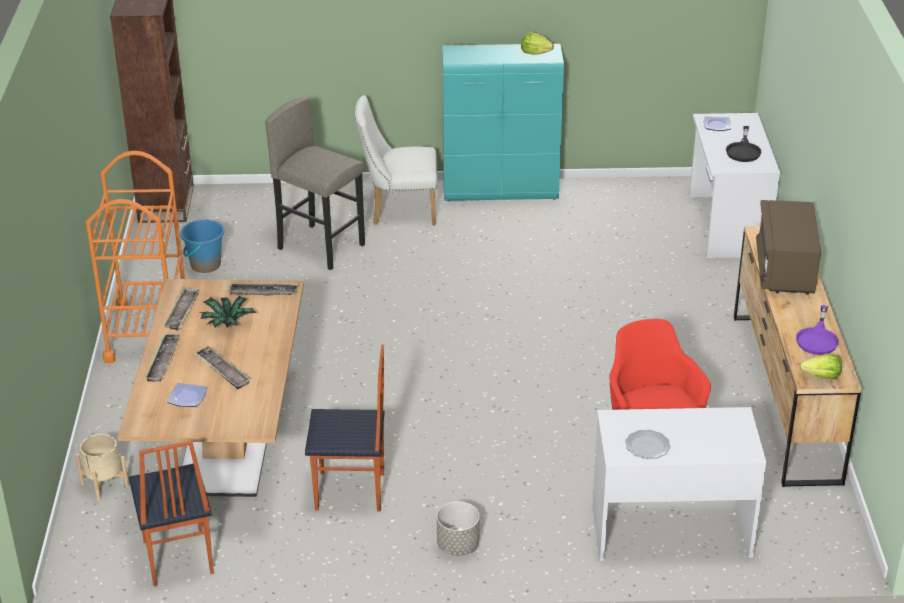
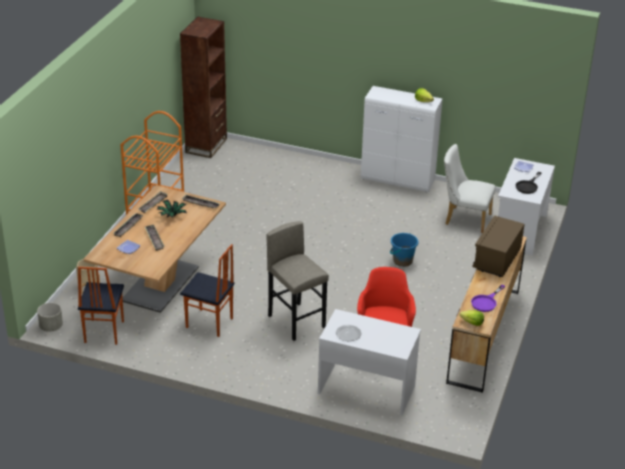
camera: 20 degrees right, 0 degrees up
blue bucket [180,219,224,273] -> blue bucket moved to [390,233,418,267]
grey stool [265,97,365,270] -> grey stool moved to [266,221,329,341]
white chair [355,95,437,225] -> white chair moved to [444,144,496,233]
grey planter [437,501,480,556] -> grey planter moved to [37,303,63,332]
turquoise cabinet [442,44,564,201] -> white cabinet [361,86,443,192]

